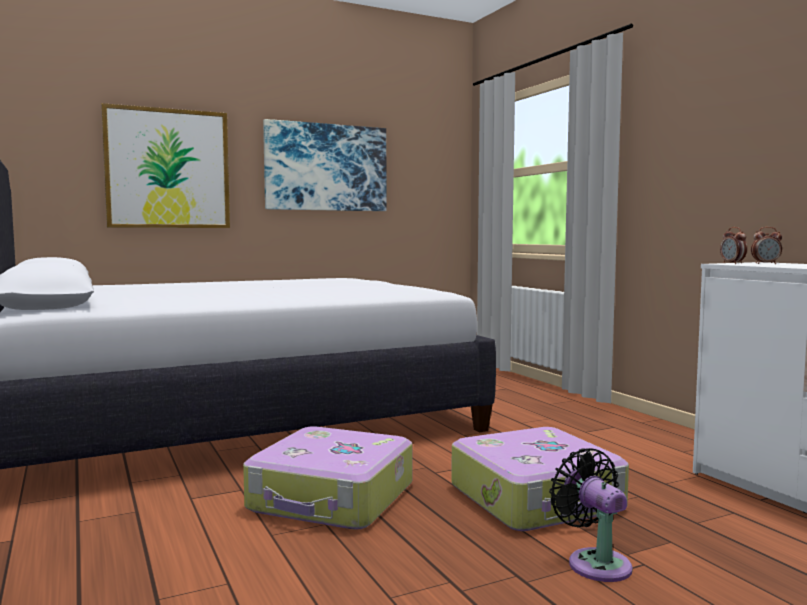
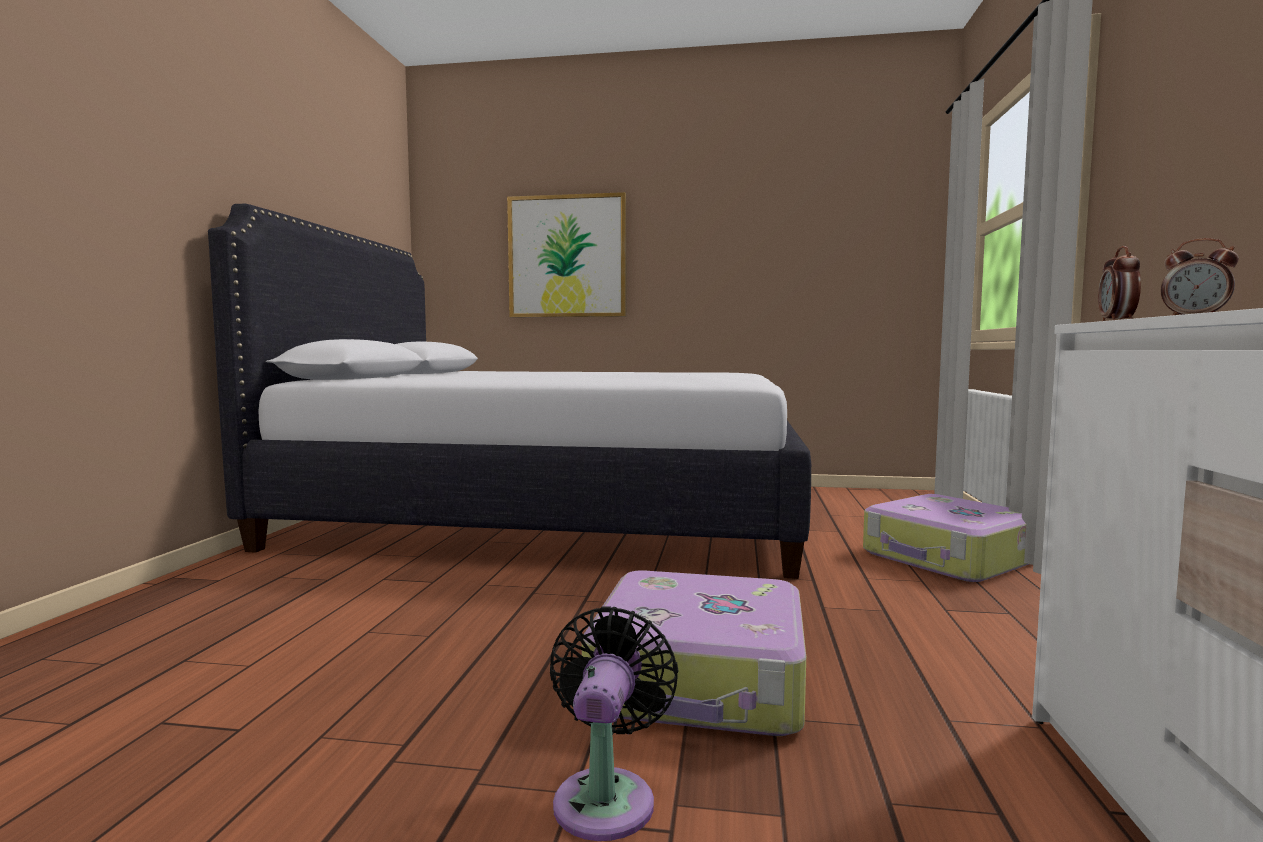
camera: 35 degrees right, 0 degrees up
suitcase [243,426,413,530] -> suitcase moved to [863,494,1029,582]
picture [263,119,386,211] -> none

